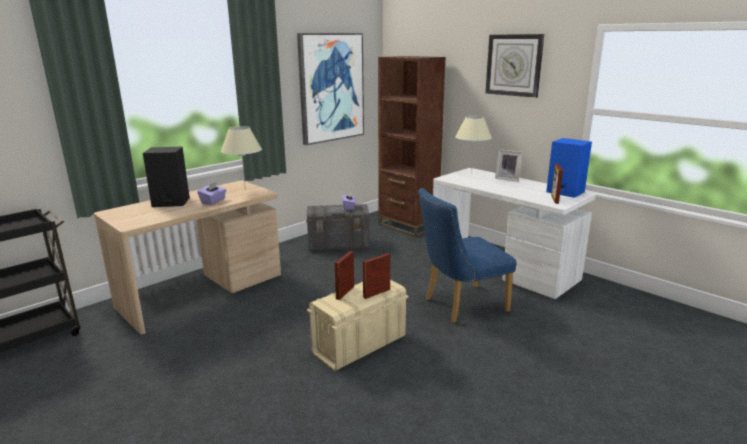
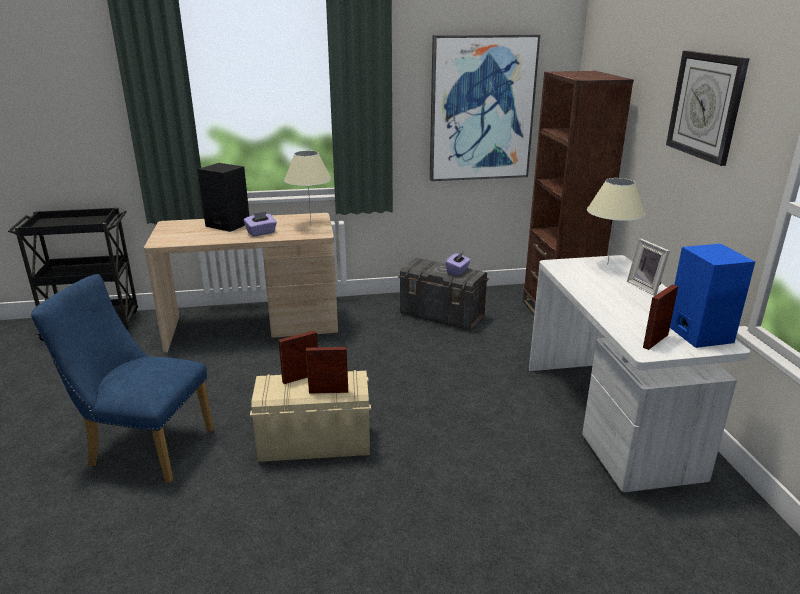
camera: 35 degrees right, 5 degrees up
blue chair [418,188,517,323] -> blue chair moved to [31,274,214,483]

